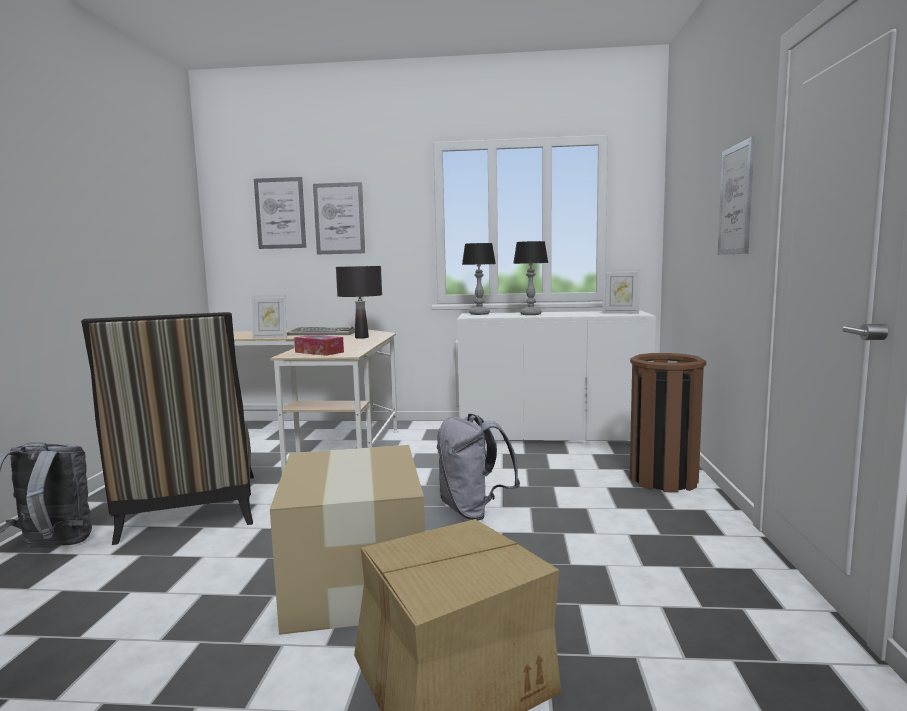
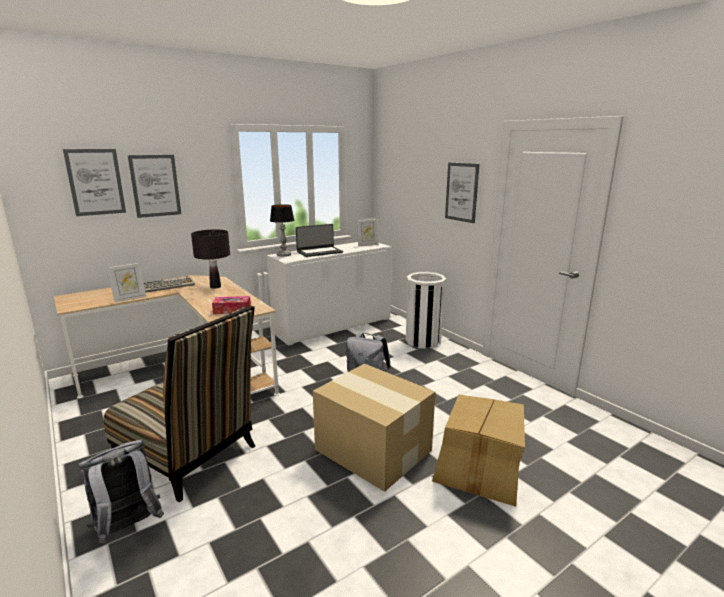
camera: 40 degrees left, 10 degrees up
table lamp [513,241,548,315] -> laptop [296,224,343,257]
brown trash can [630,353,706,493] -> white trash can [406,272,446,349]

